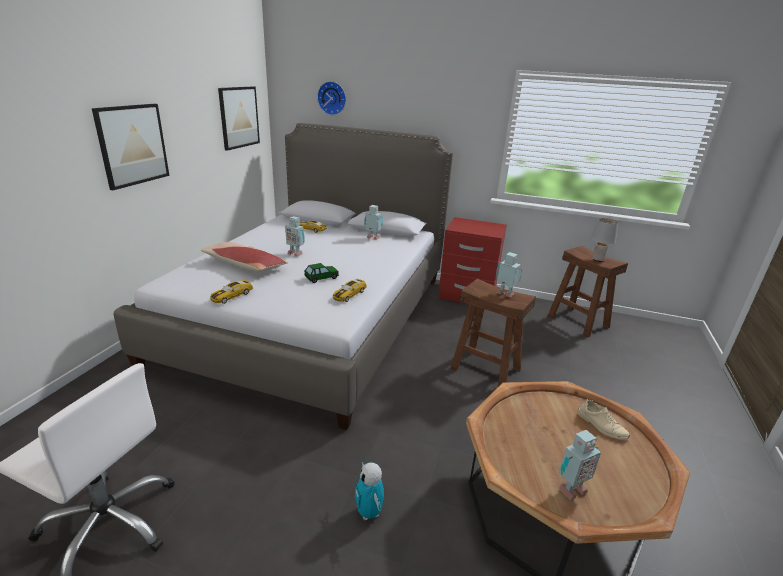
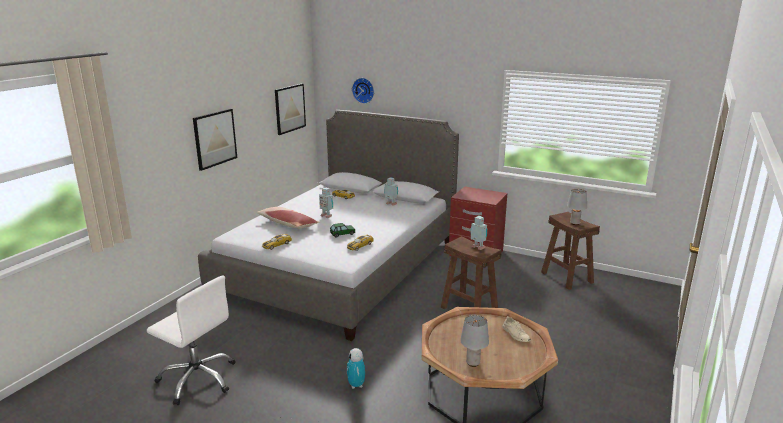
camera: 10 degrees right, 5 degrees down
toy robot [559,430,601,501] -> grey table lamp [460,315,489,367]

